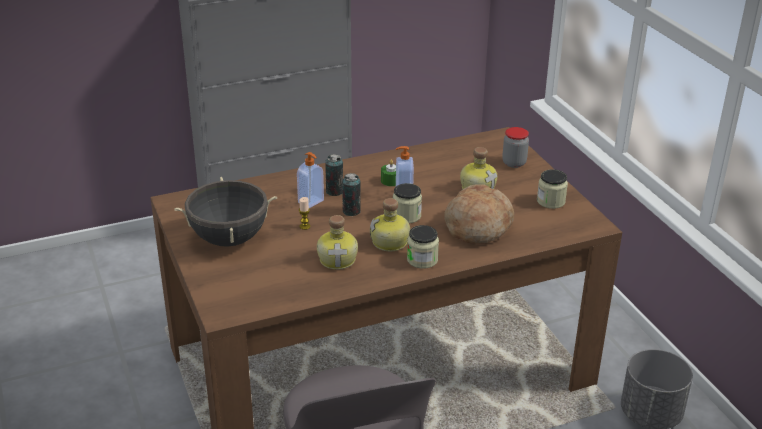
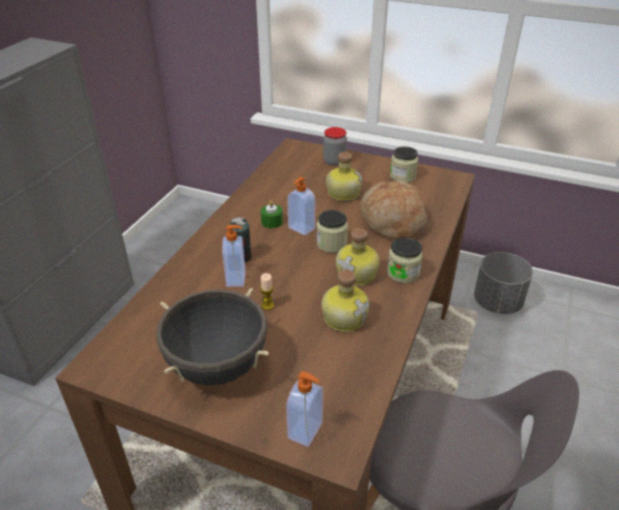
camera: 45 degrees left, 5 degrees up
can [342,173,361,216] -> none
none -> soap dispenser [286,371,323,447]

